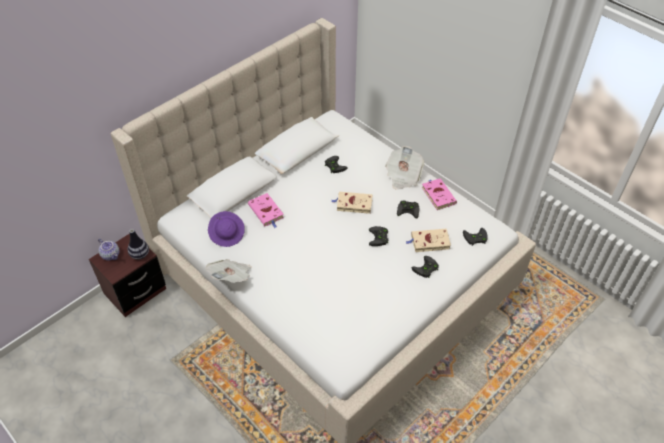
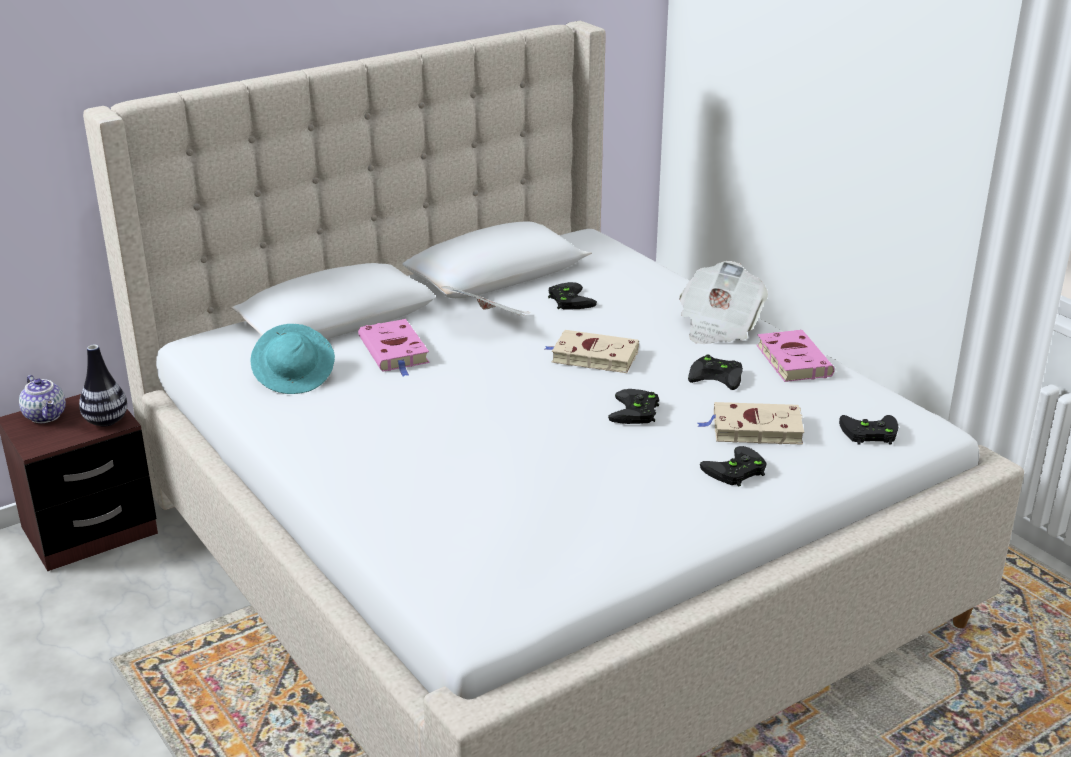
camera: 10 degrees right, 20 degrees down
newspaper [206,259,252,283] -> newspaper moved to [441,286,531,316]
purple hat [208,211,245,247] -> turquoise hat [250,324,335,394]

